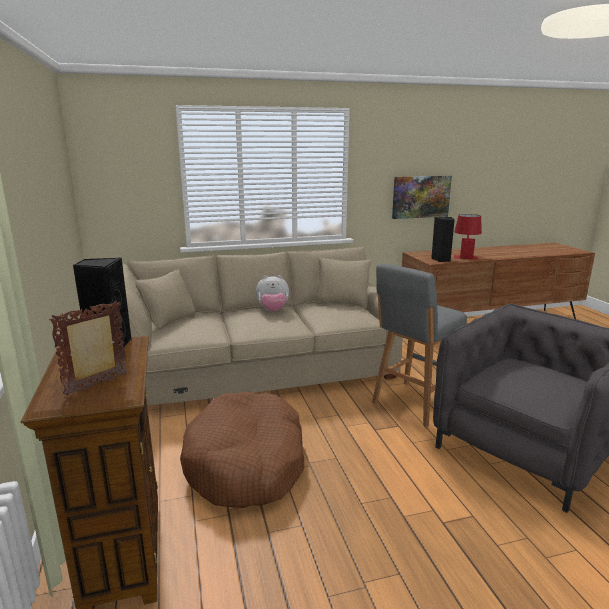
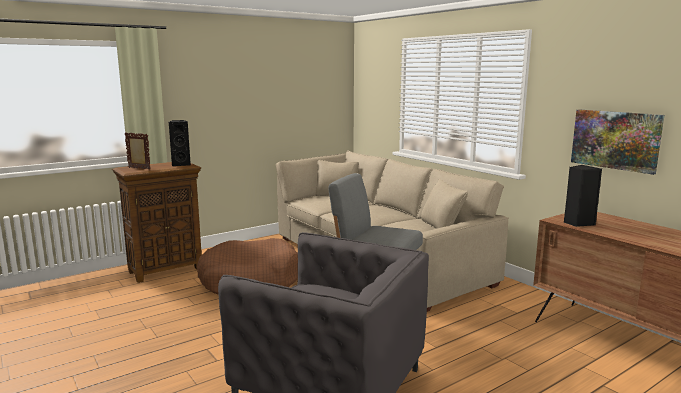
camera: 70 degrees right, 5 degrees down
plush toy [256,275,289,312] -> none
red table lamp [454,214,482,260] -> none

